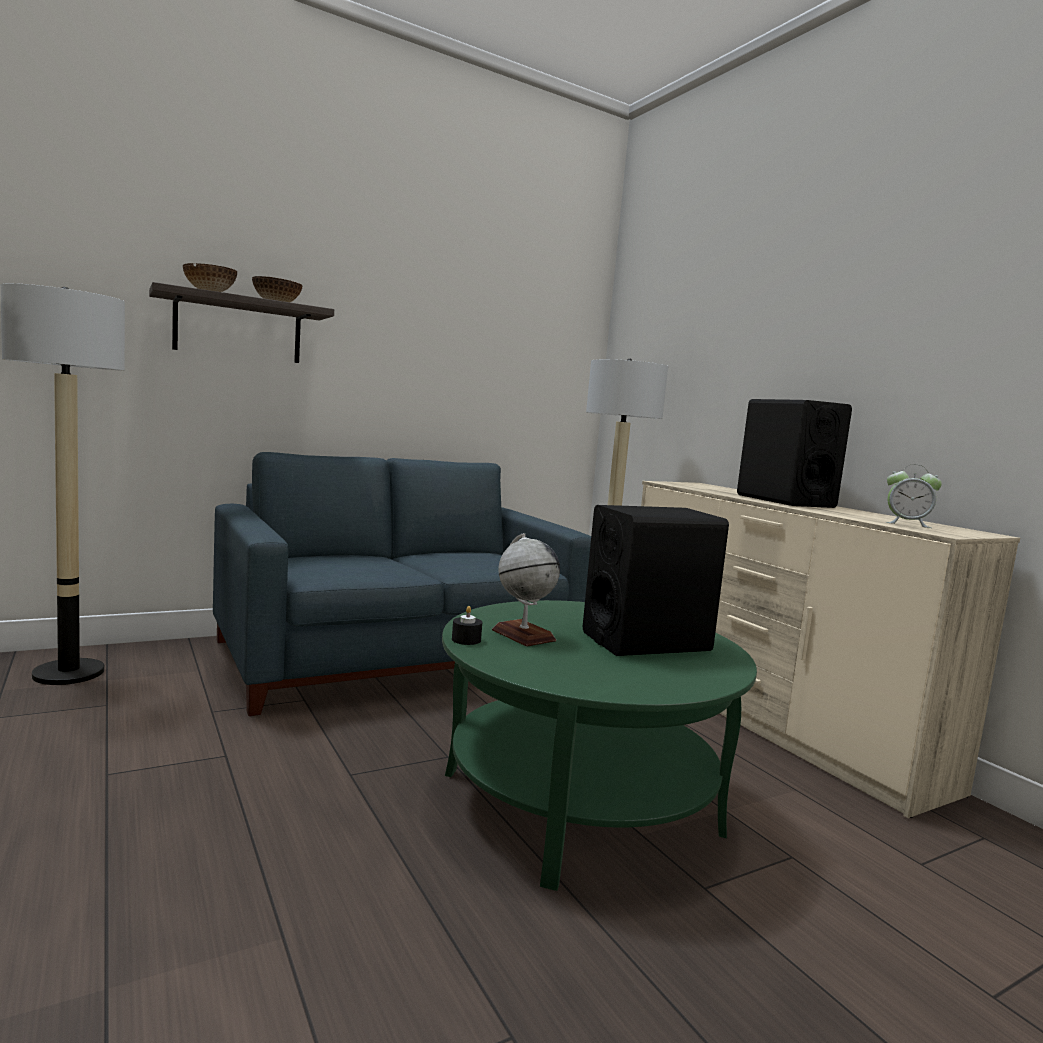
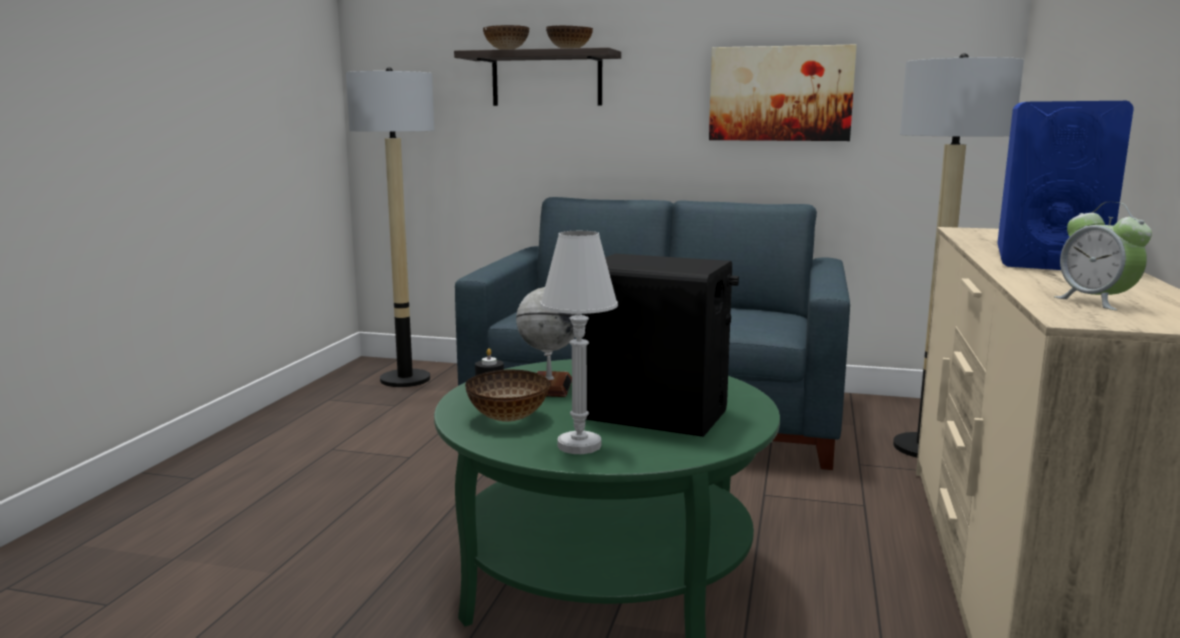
camera: 45 degrees right, 5 degrees up
black speaker [737,399,852,508] -> blue speaker [997,101,1134,270]
none -> bowl [465,369,551,422]
none -> white table lamp [540,231,618,454]
none -> picture [709,45,857,141]

